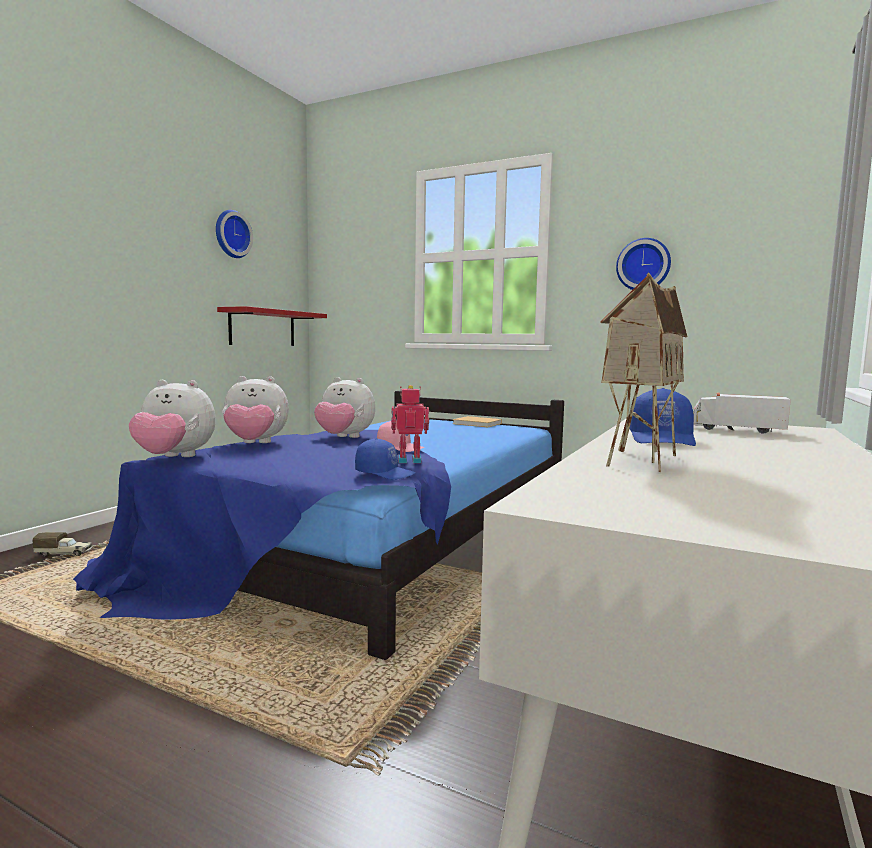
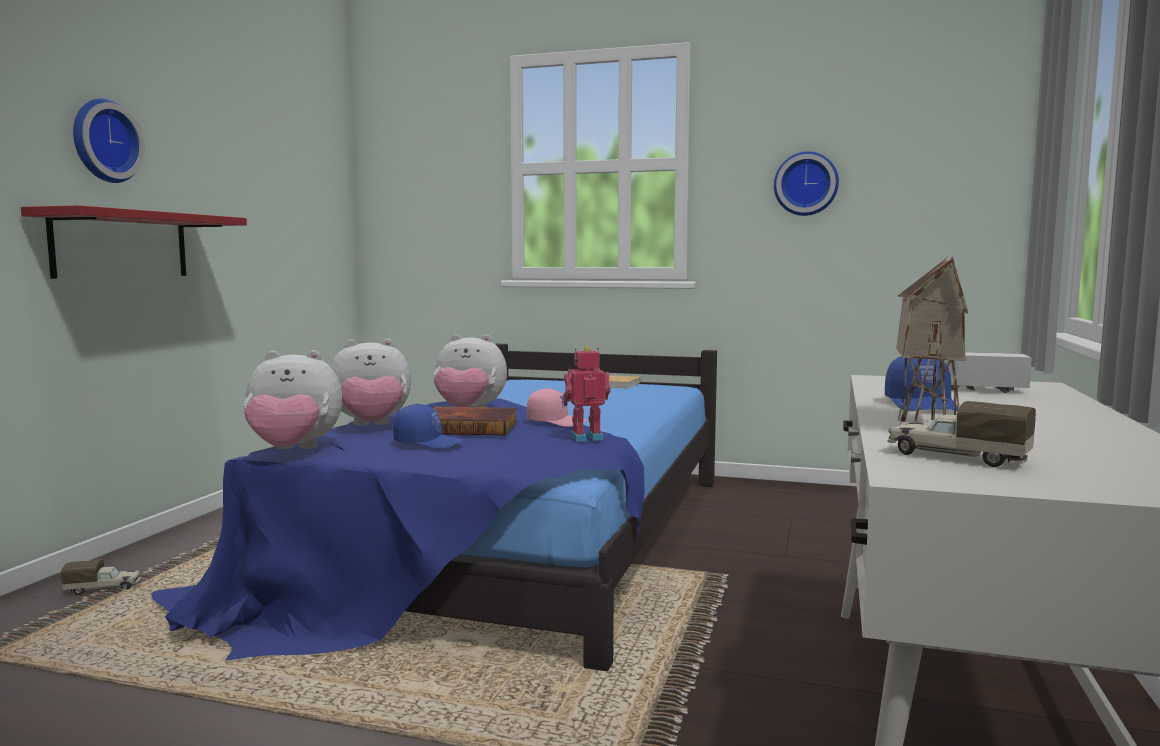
camera: 10 degrees left, 0 degrees up
wall clock [216,210,253,258] -> wall clock moved to [73,99,145,183]
red shelf [217,306,327,346] -> red shelf moved to [21,205,247,279]
blue cap [355,438,416,480] -> blue cap moved to [393,404,463,449]
none -> book [433,407,517,435]
none -> toy truck [888,401,1036,467]

